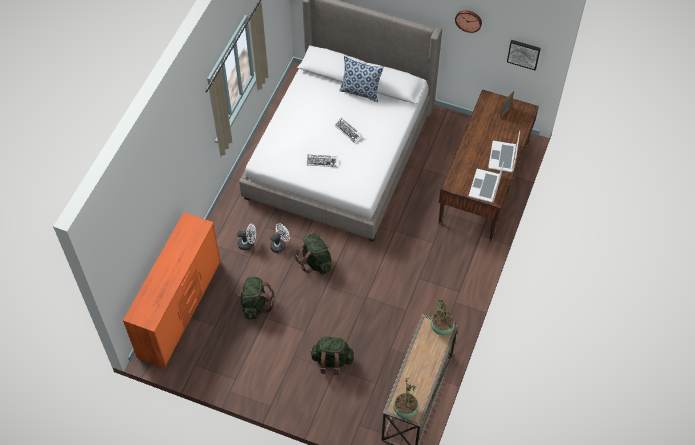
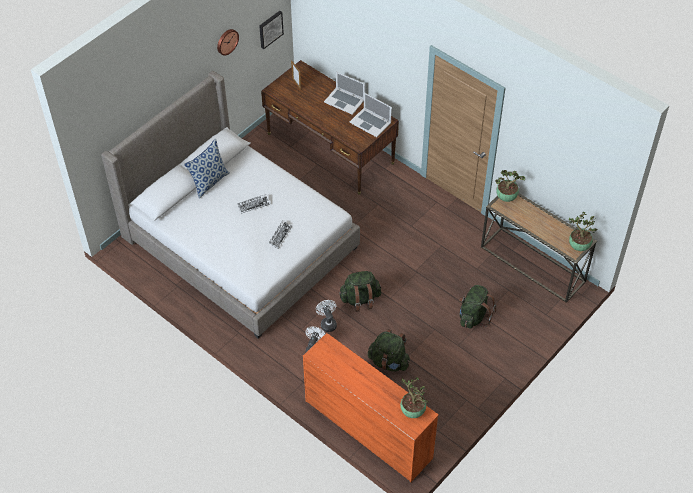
camera: 70 degrees left, 5 degrees down
none -> potted plant [400,377,430,418]

